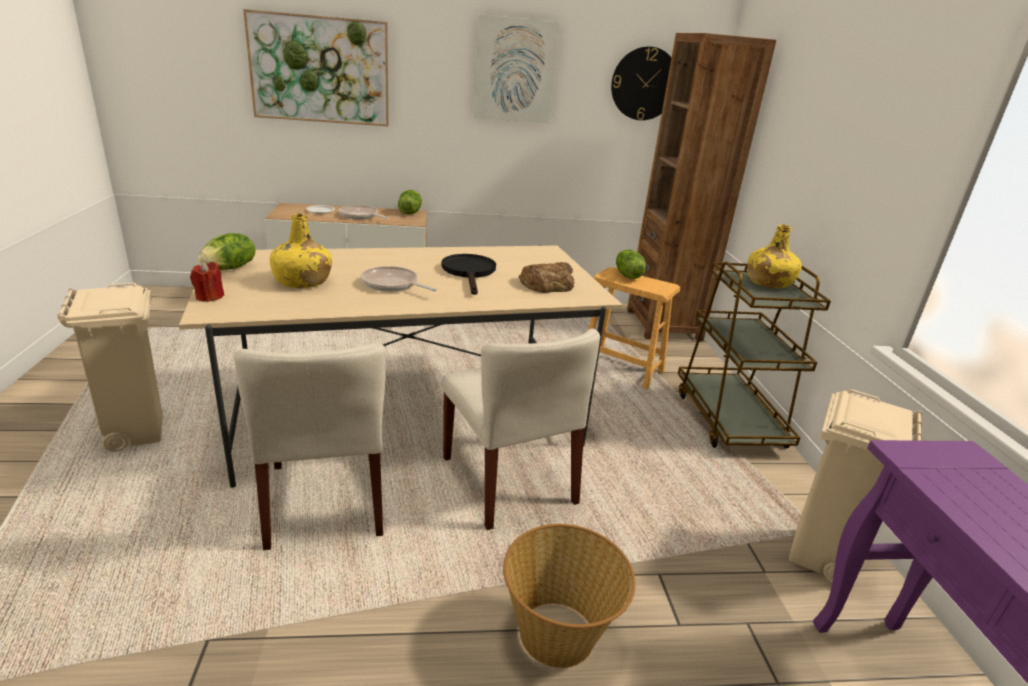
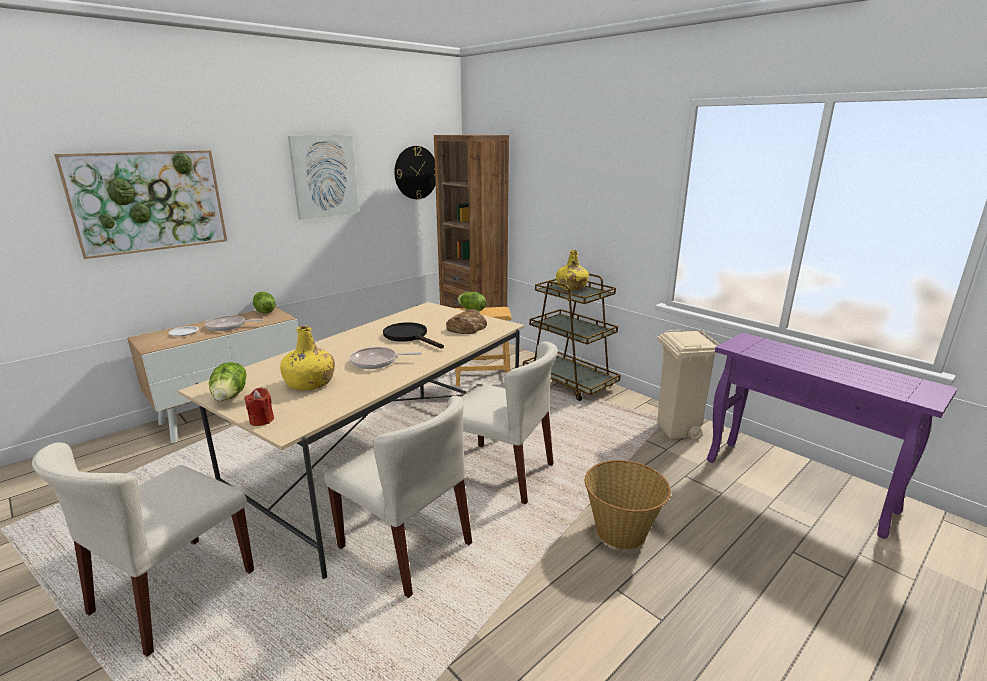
camera: 35 degrees left, 5 degrees down
beige trash can [57,283,163,452] -> beige chair [32,443,254,657]

